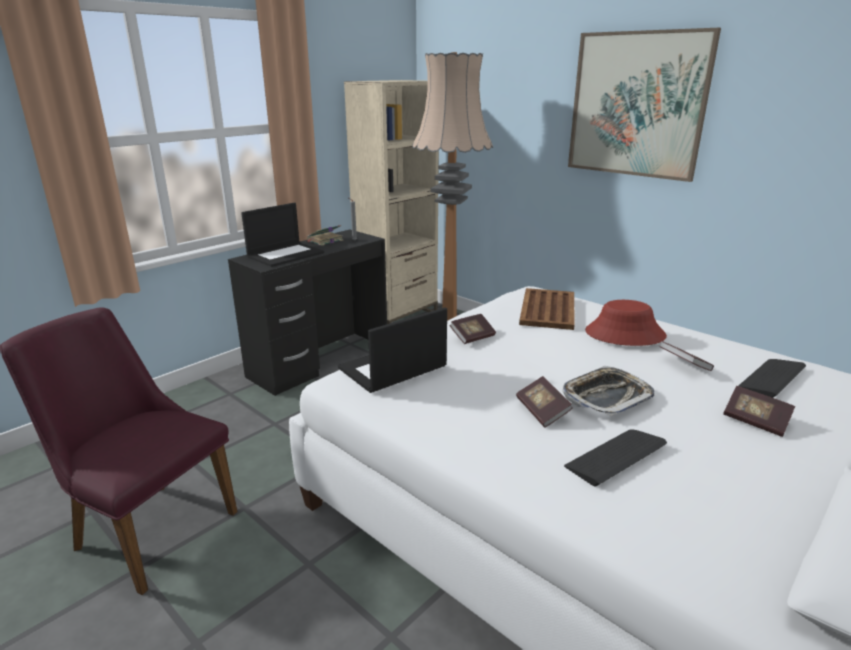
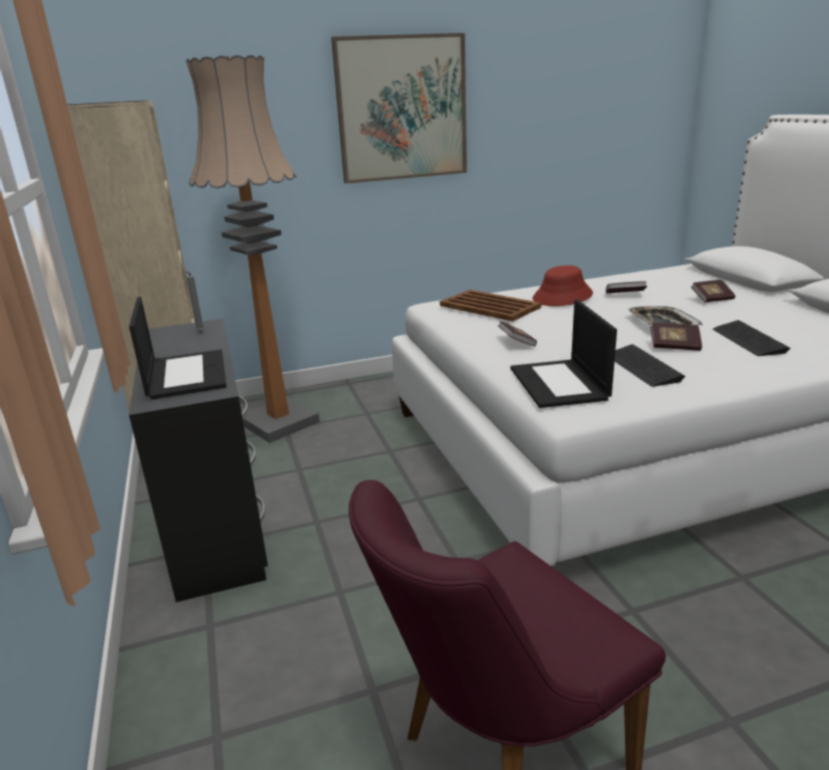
camera: 60 degrees left, 0 degrees up
book [305,225,343,246] -> none
keyboard [739,359,806,398] -> keyboard moved to [615,344,685,387]

